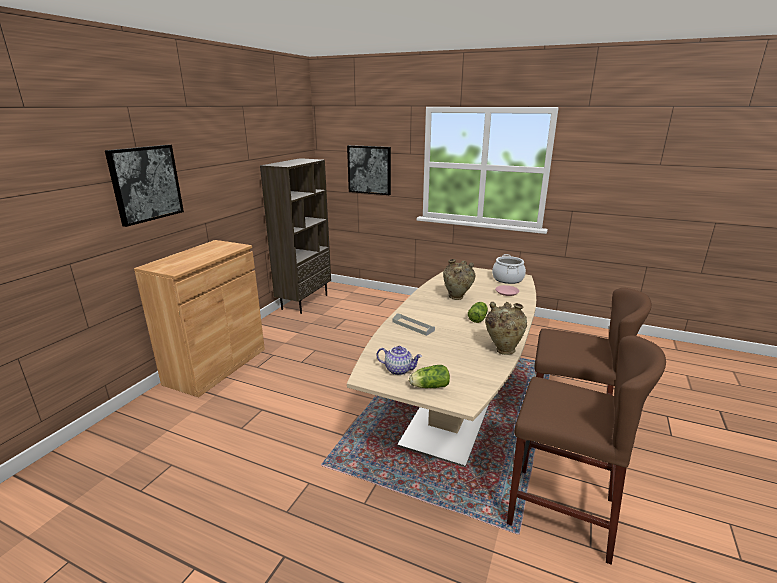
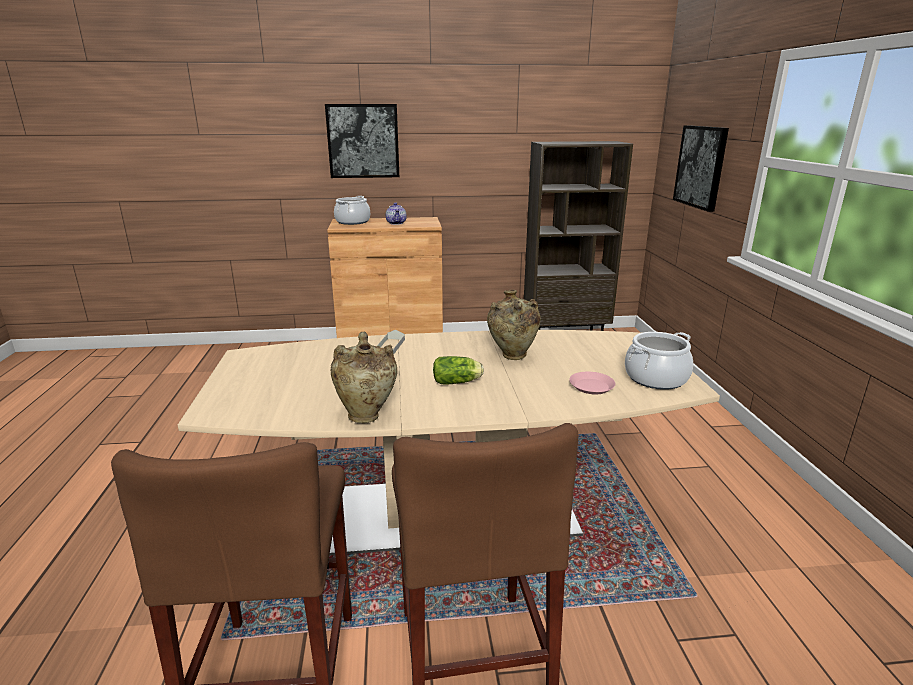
camera: 60 degrees right, 0 degrees up
teapot [377,346,422,375] -> teapot moved to [386,203,407,225]
lettuce [409,365,450,388] -> none
none -> cooking pot [334,196,370,225]

